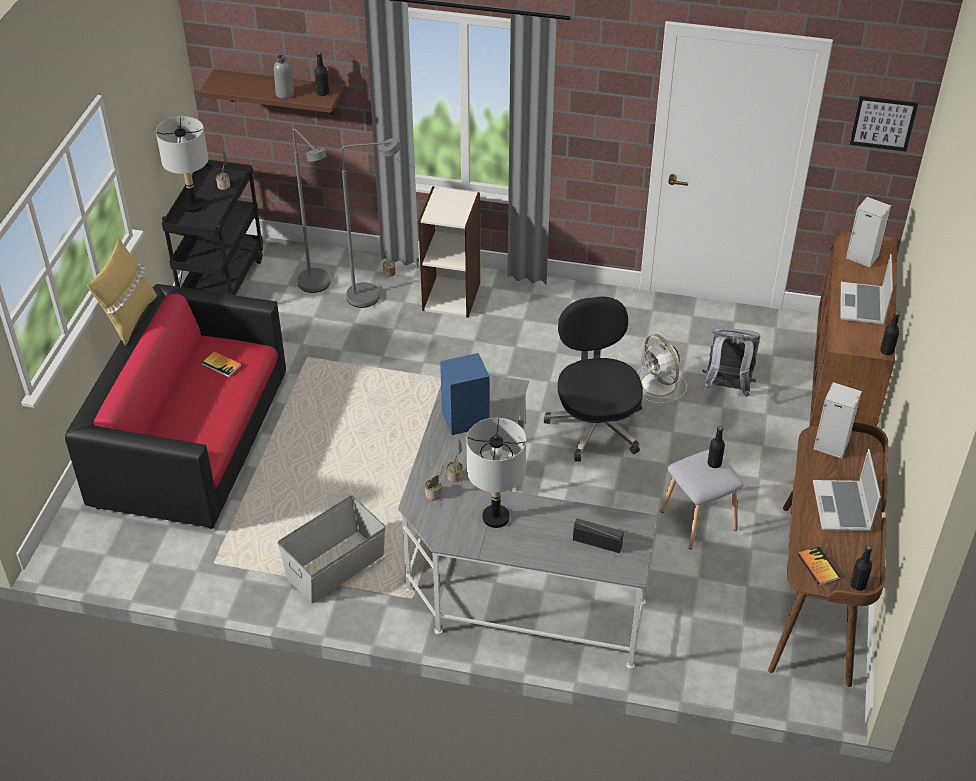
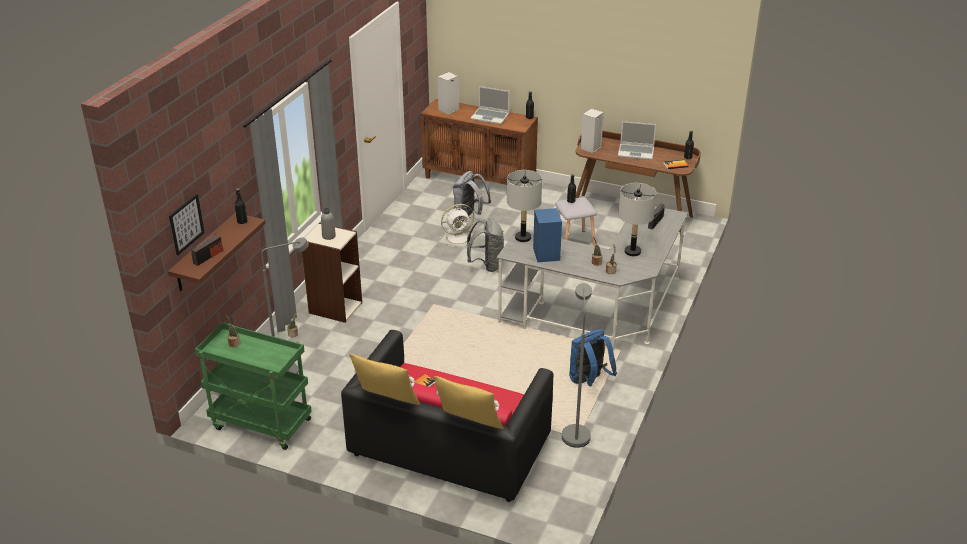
camera: 80 degrees left, 10 degrees down
grey table lamp [156,116,209,213] -> grey table lamp moved to [507,170,542,242]
black cart [162,160,263,295] -> green cart [195,323,312,450]
grey bottle [274,55,294,99] -> grey bottle moved to [321,208,336,240]
grey storage box [278,495,386,603] -> blue backpack [569,329,617,386]
grey floor lamp [341,138,401,308] -> grey floor lamp moved to [562,283,592,448]
black office chair [544,297,643,461] -> grey backpack [467,218,504,272]
picture [850,96,918,151] -> picture moved to [169,194,205,256]
none -> radio [191,233,223,266]
none -> yellow pillow [433,376,503,429]

